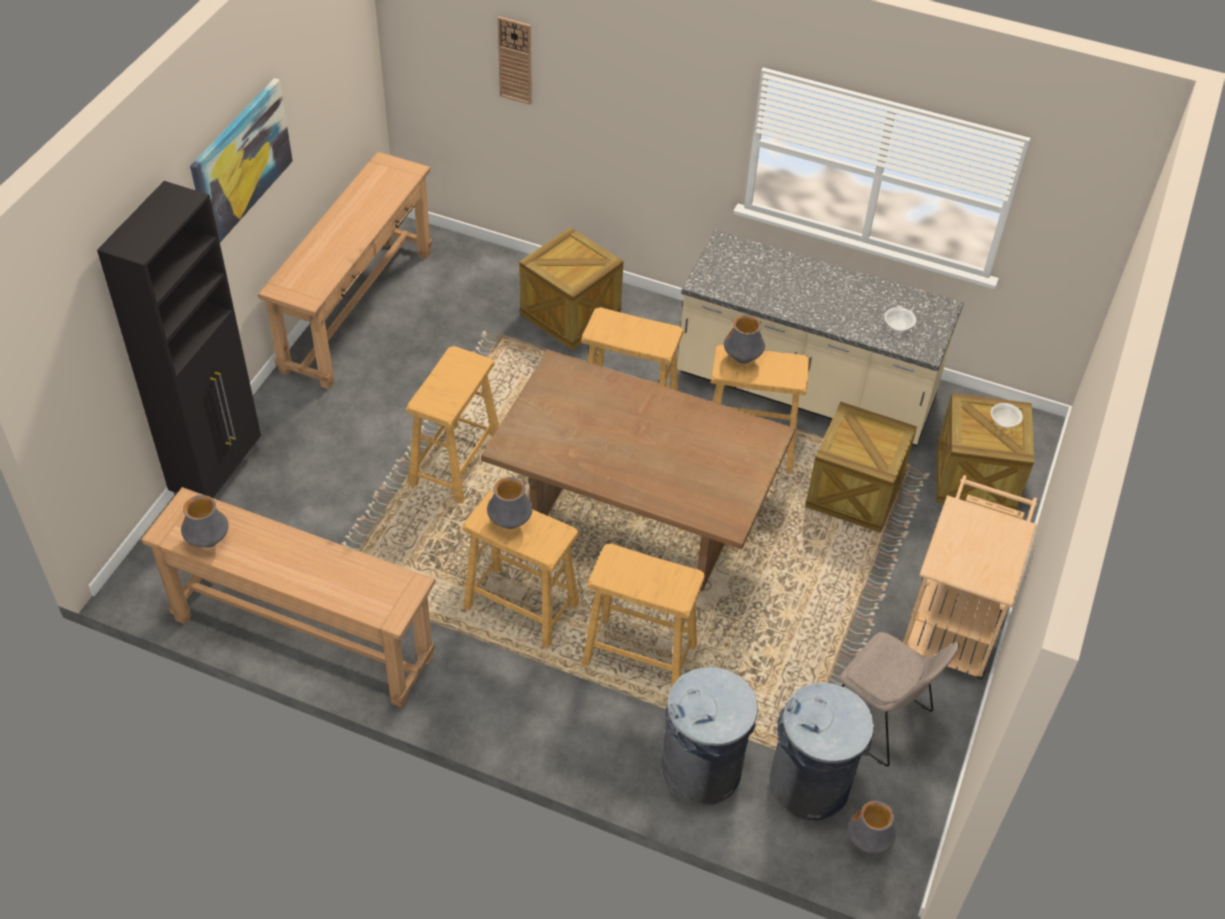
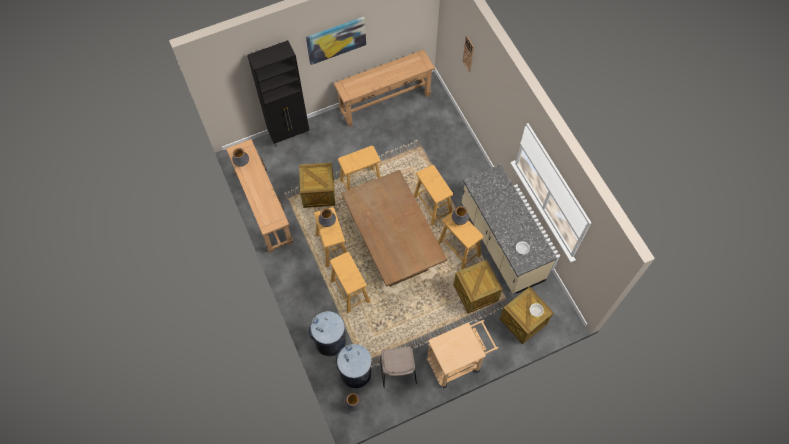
camera: 45 degrees right, 15 degrees up
crate [519,227,623,350] -> crate moved to [299,162,335,208]

